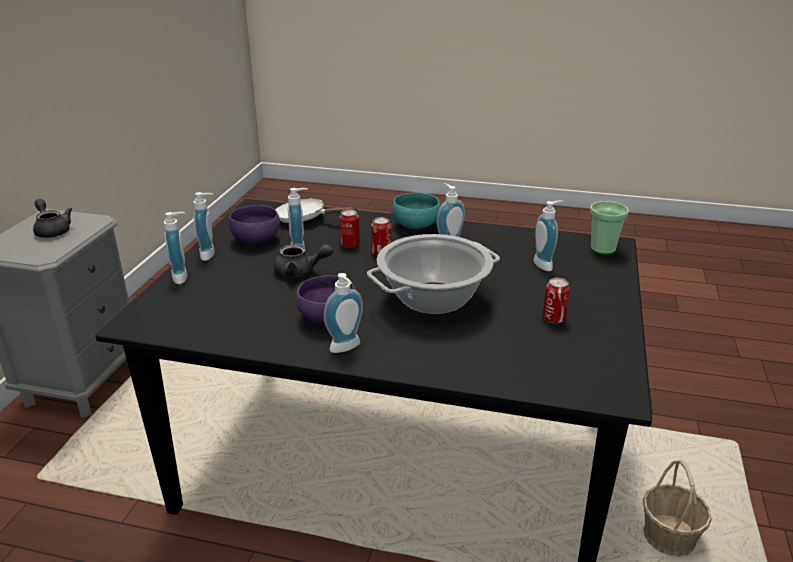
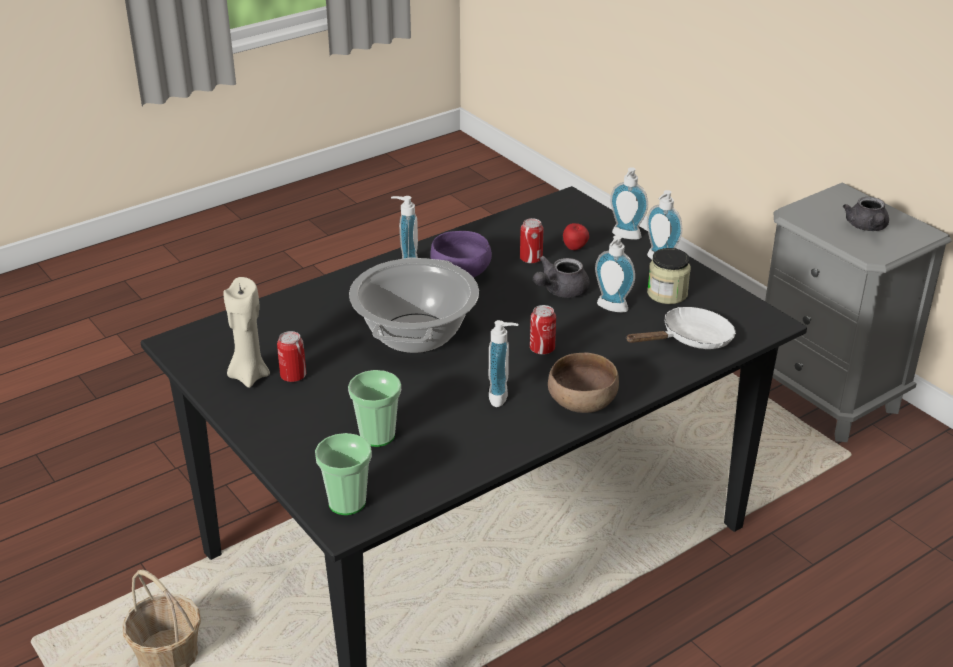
camera: 130 degrees right, 5 degrees up
grey teapot [33,199,72,238] -> grey teapot turned 90 degrees clockwise [843,197,889,231]
purple bowl [229,205,280,244] -> jar [647,248,691,304]
can [339,209,360,248] -> can moved to [520,218,543,264]
turquoise bowl [392,192,440,229] -> brown bowl [548,353,619,413]
soap dispenser [534,200,563,271] -> cup [348,370,401,447]
none -> beige candle [223,277,270,388]
none -> apple [563,223,589,250]

